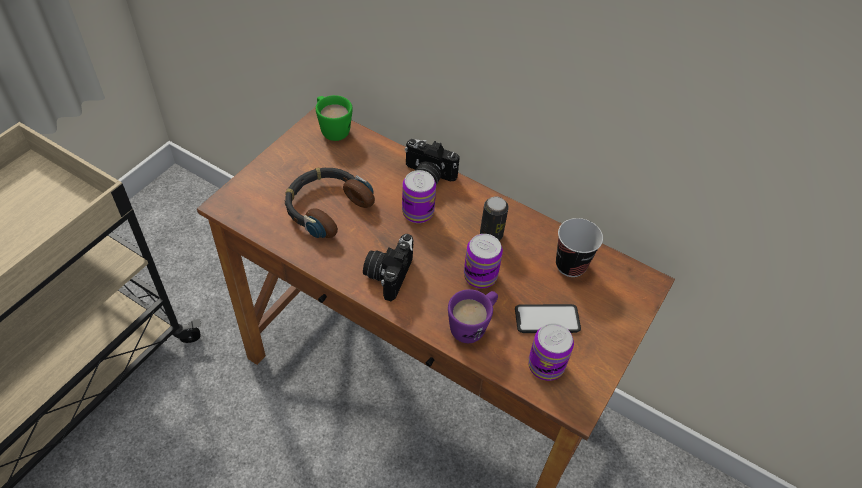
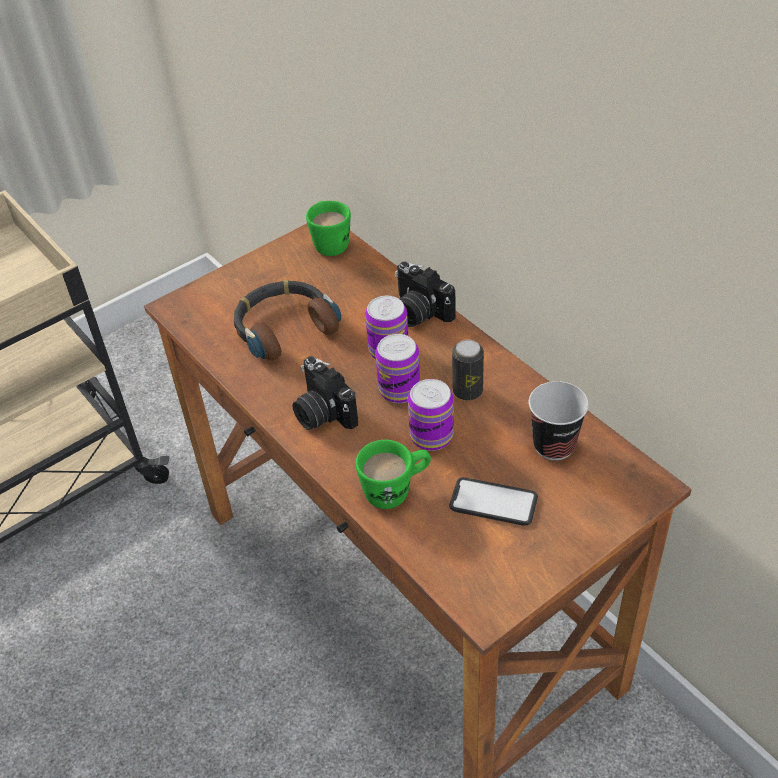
camera: 25 degrees right, 5 degrees down
camera [363,234,413,301] -> camera turned 75 degrees counterclockwise [292,356,358,430]
purple mug [448,289,498,343] -> green mug [356,440,431,509]
can [528,323,574,381] -> can moved to [375,334,420,403]

